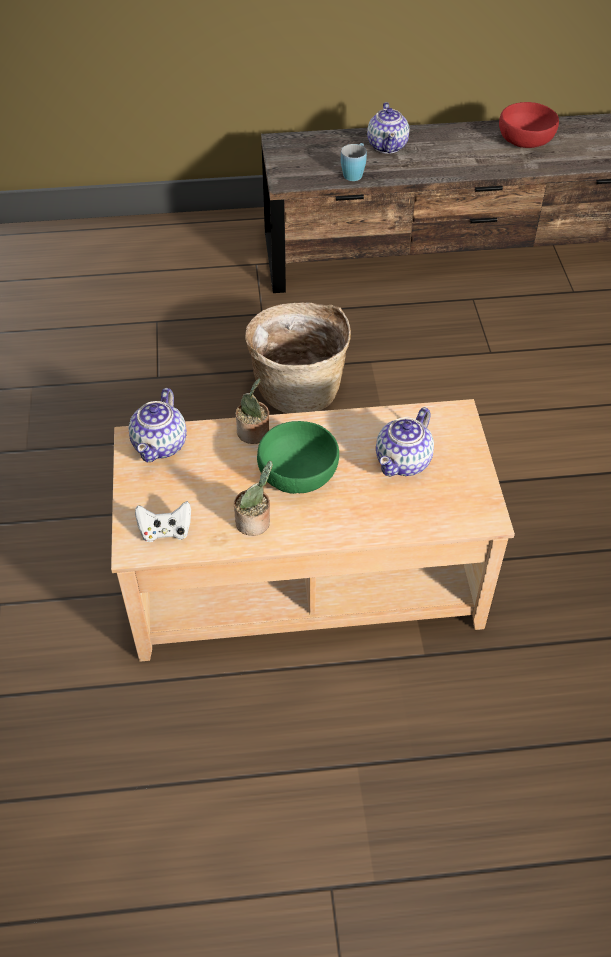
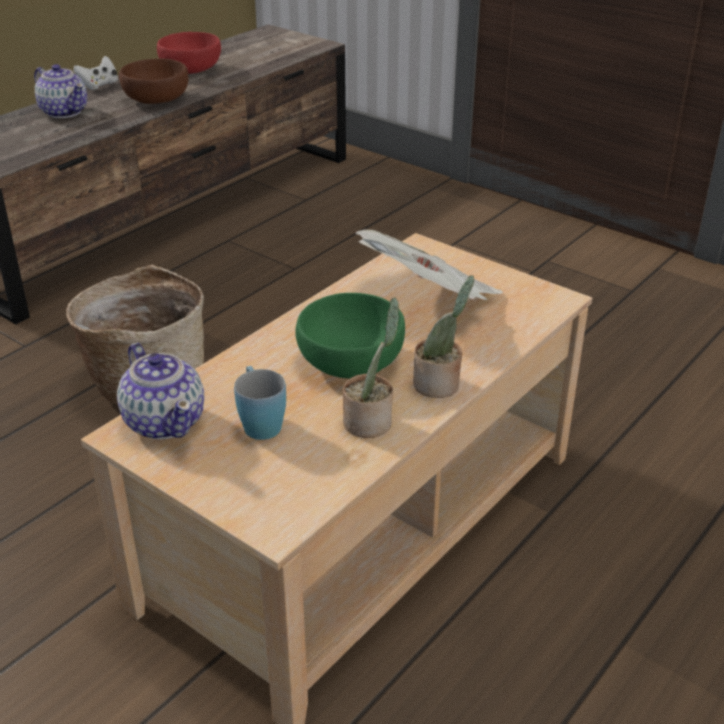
camera: 45 degrees left, 15 degrees down
white game controller [135,501,191,542] -> white game controller moved to [73,56,118,90]
potted plant [236,378,269,444] -> potted plant moved to [413,275,474,398]
blue mug [341,143,367,181] -> blue mug moved to [234,366,286,440]
teapot [376,407,434,476] -> newspaper [355,229,503,300]
none -> brown bowl [119,58,188,104]

